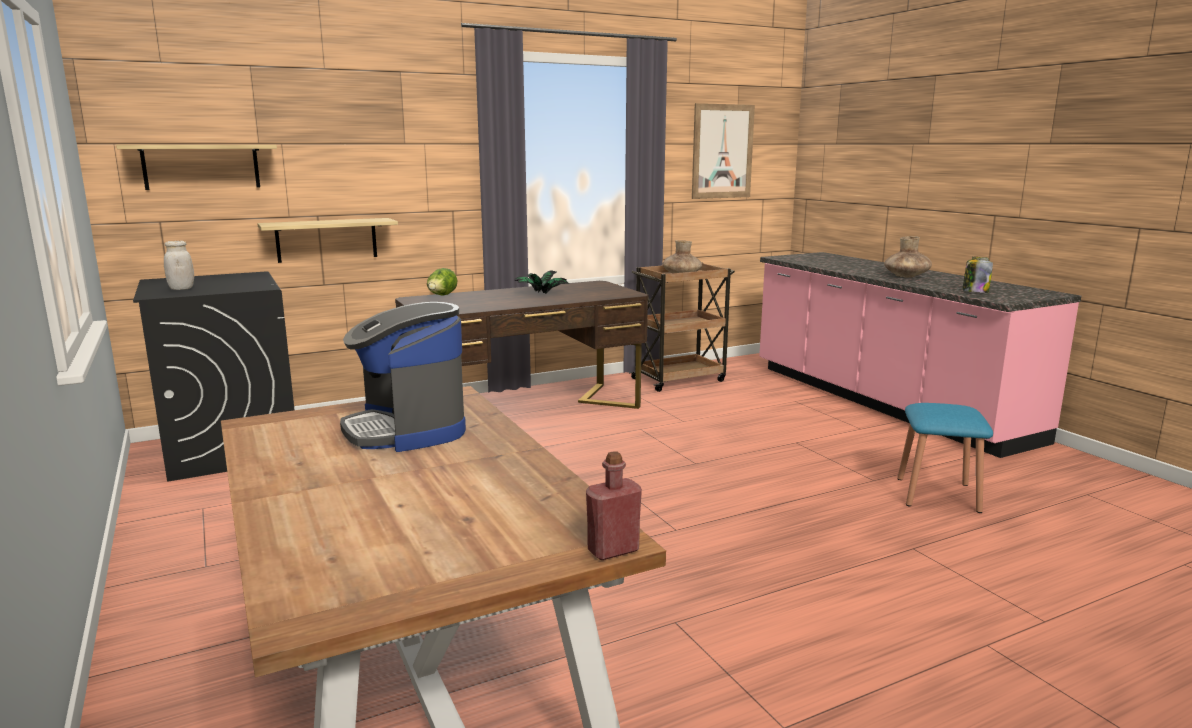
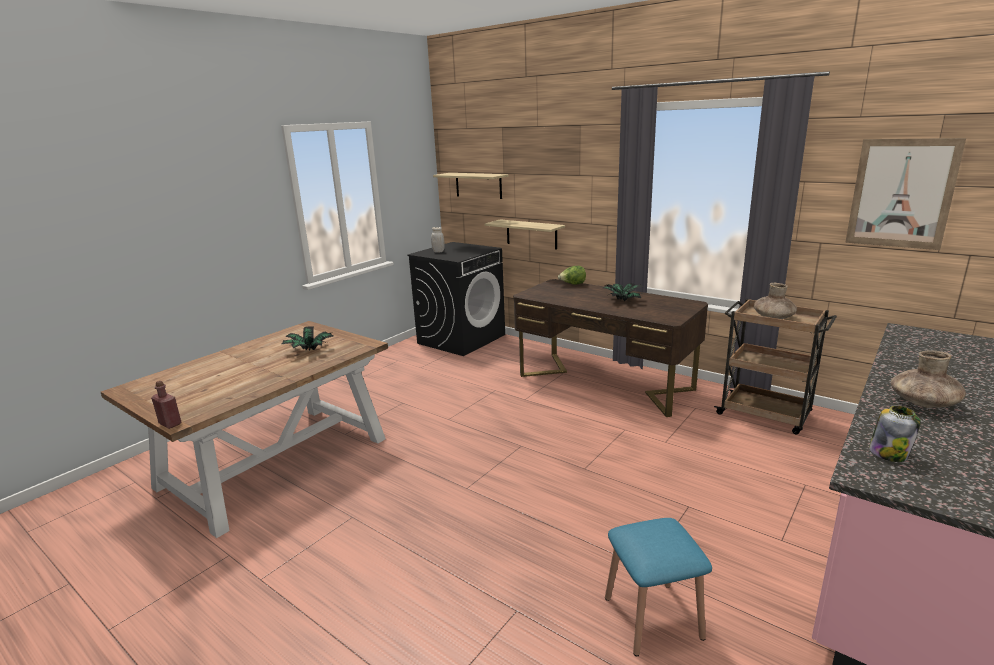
camera: 65 degrees right, 5 degrees up
coffee machine [340,302,466,452] -> potted plant [282,326,333,350]

